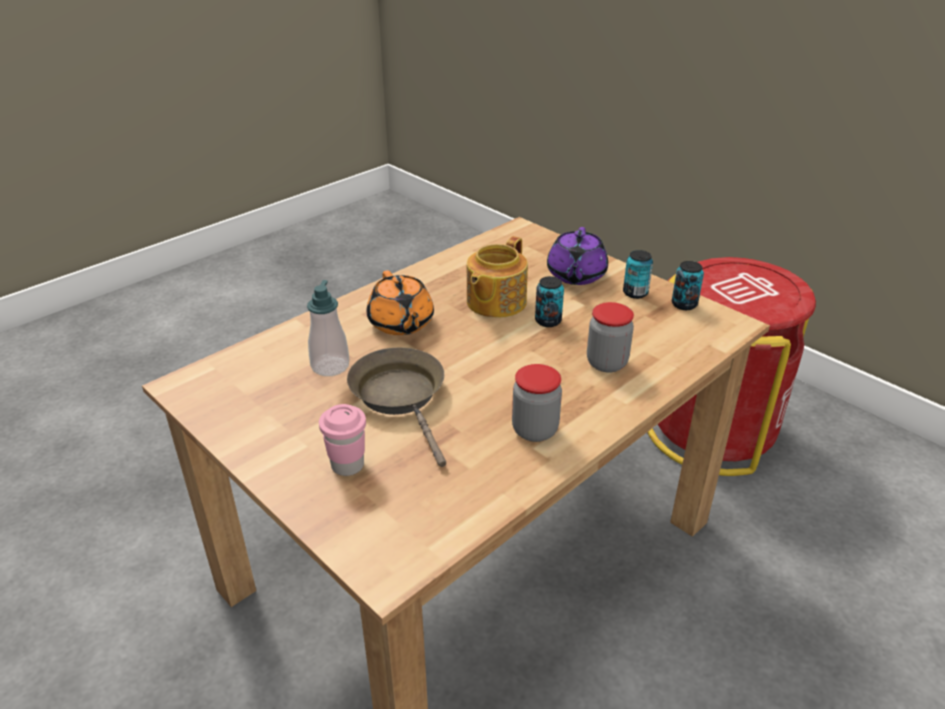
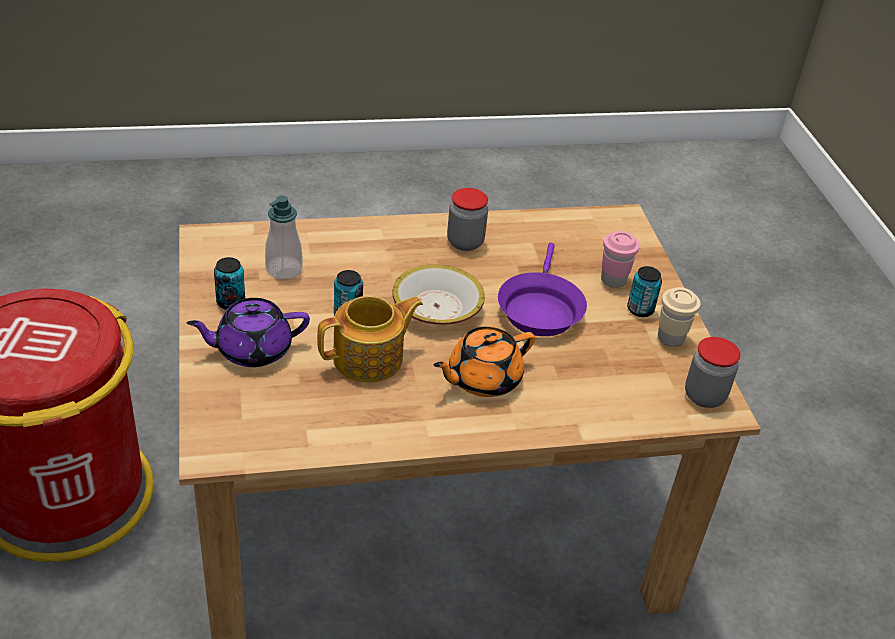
camera: 150 degrees left, 5 degrees up
soap dispenser [307,280,349,376] -> soap dispenser moved to [265,195,303,279]
brown frying pan [347,347,446,467] -> purple frying pan [498,243,587,336]
orange teapot [367,270,434,335] -> orange teapot turned 135 degrees counterclockwise [434,327,535,397]
purple teapot [547,227,608,285] -> purple teapot turned 150 degrees counterclockwise [187,298,310,367]
jar [587,302,634,373] -> jar moved to [685,337,740,408]
can [672,261,704,310] -> can moved to [627,266,662,317]
none -> bowl [392,264,485,325]
none -> beige cup [658,287,701,347]

